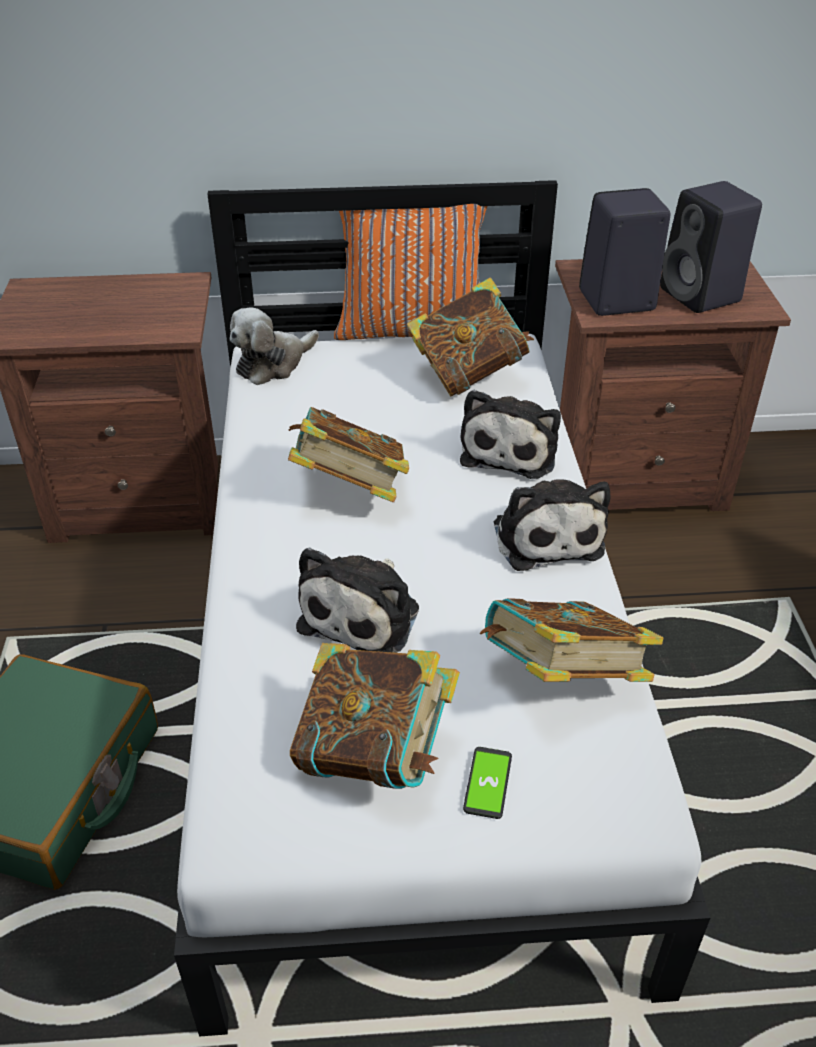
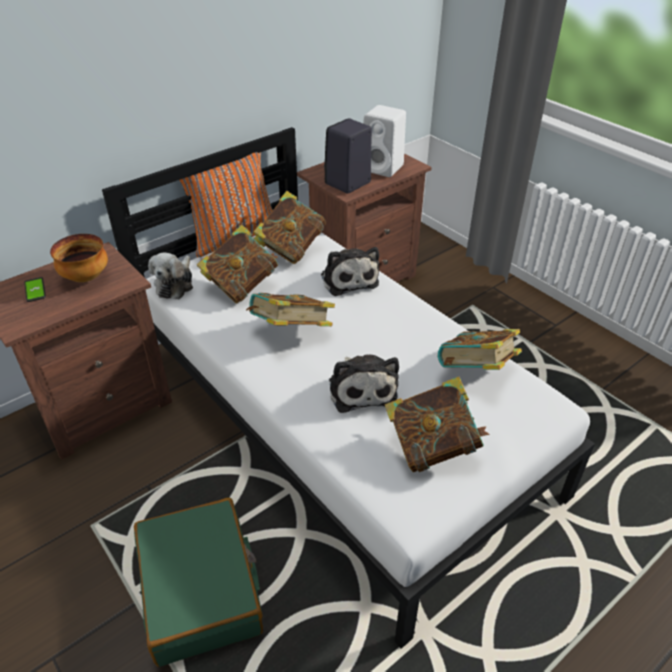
camera: 35 degrees left, 0 degrees up
phone [463,747,512,819] -> phone moved to [24,277,46,302]
plush toy [494,479,610,571] -> none
black speaker [660,181,762,313] -> white speaker [363,105,406,177]
none -> bowl [50,234,108,282]
none -> book [197,225,278,303]

